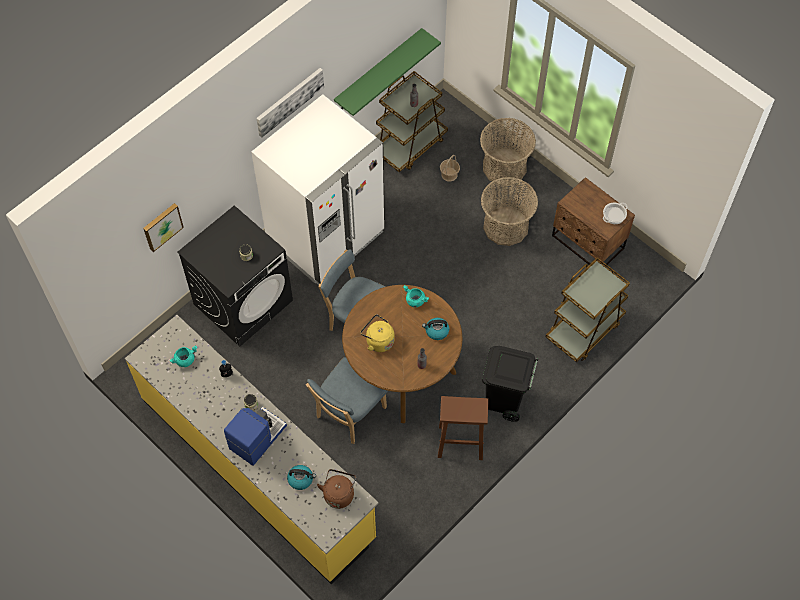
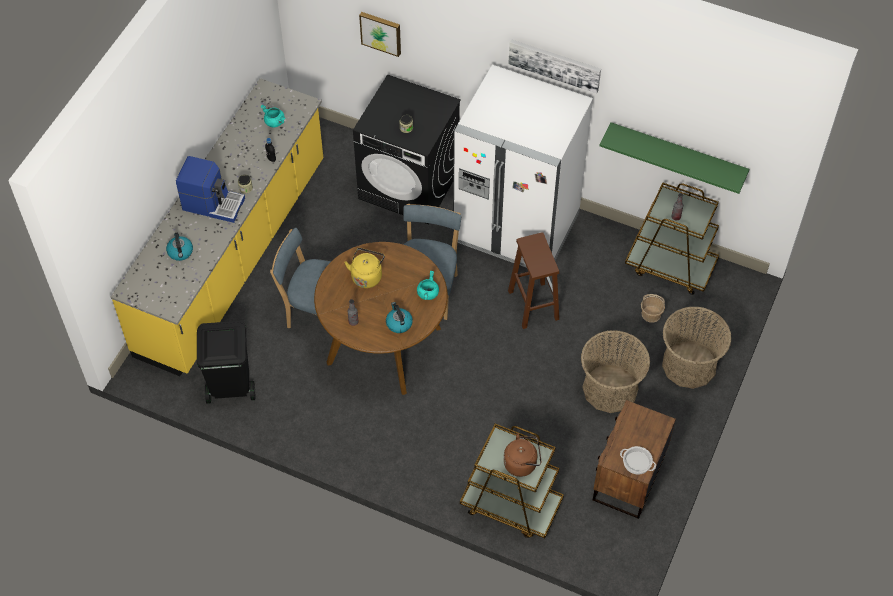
camera: 70 degrees right, 5 degrees down
brown kettle [317,469,356,509] -> brown kettle moved to [503,433,541,477]
brown stool [438,396,488,460] -> brown stool moved to [508,232,559,329]
black trash can [482,346,538,422] -> black trash can moved to [197,321,255,404]

